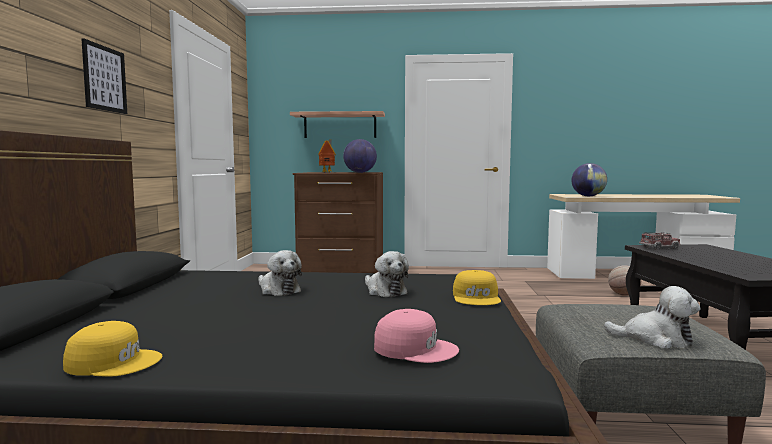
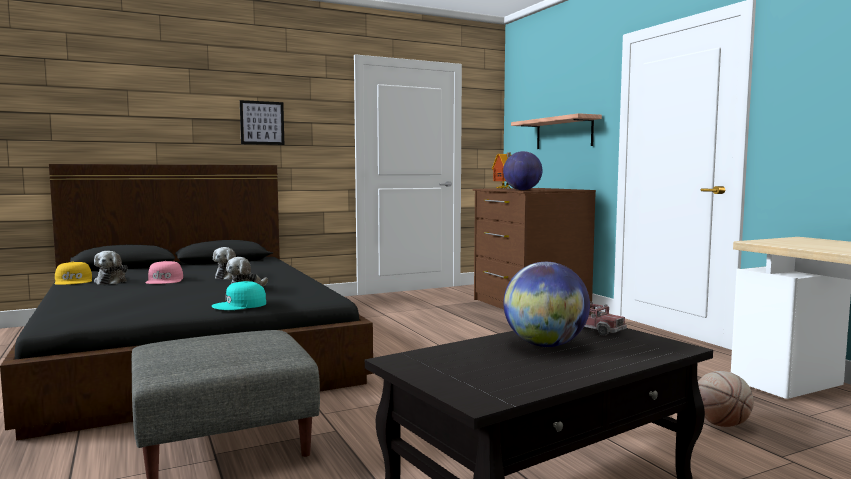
camera: 60 degrees right, 0 degrees up
pink cap [374,309,459,363] -> pink cap moved to [146,261,183,284]
yellow cap [453,270,501,305] -> turquoise cap [211,281,266,310]
globe [572,163,607,196] -> globe moved to [503,262,590,347]
plush toy [604,286,701,349] -> plush toy moved to [94,251,128,285]

